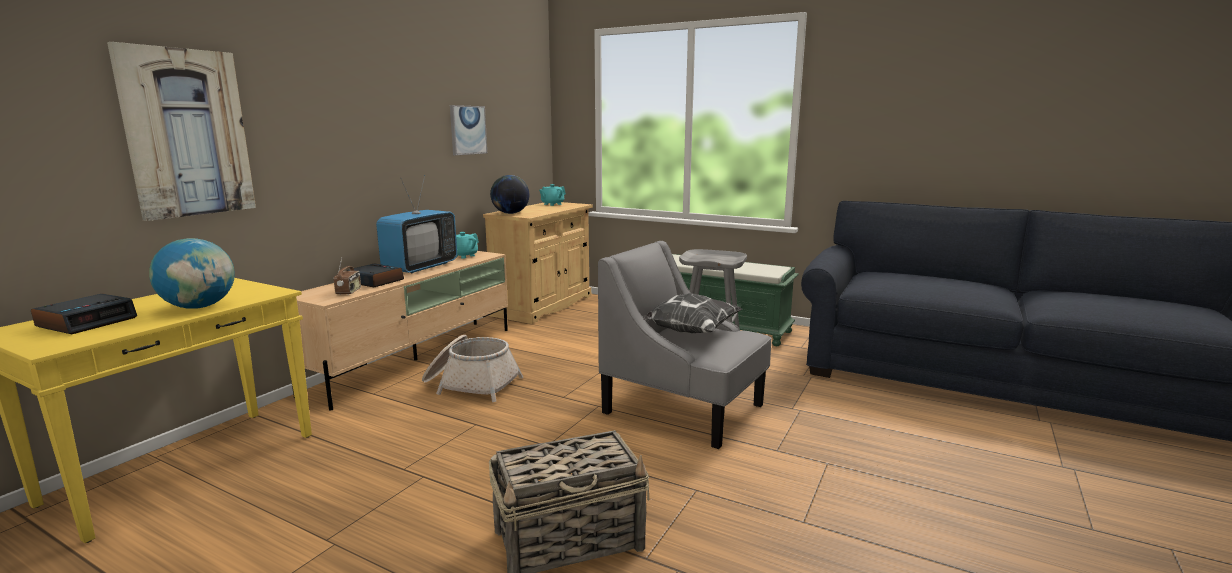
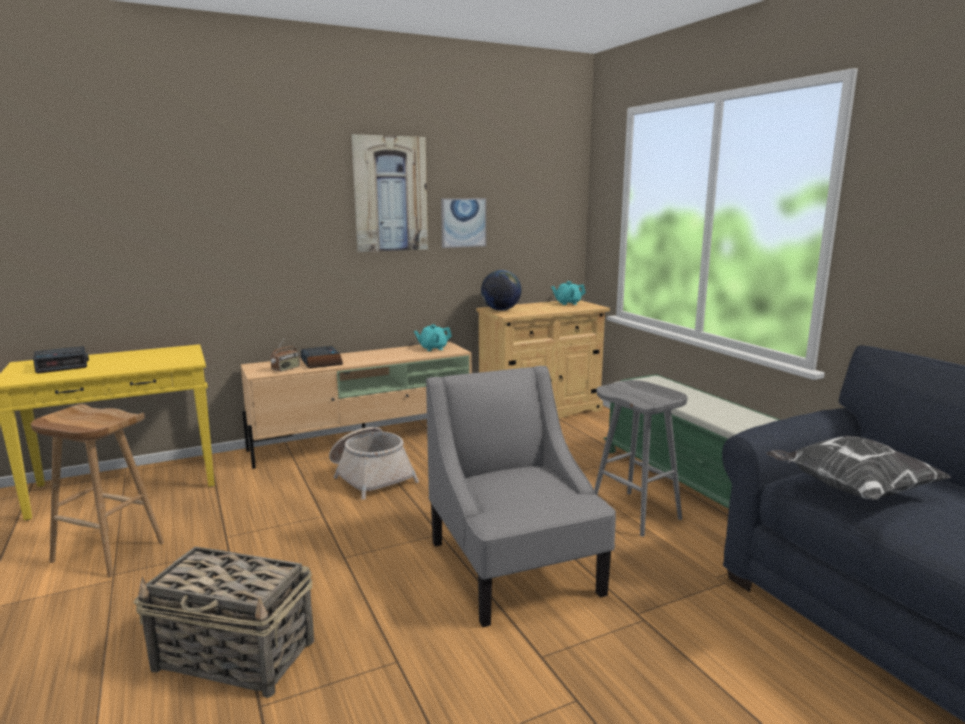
camera: 35 degrees right, 0 degrees up
picture [107,42,256,221] -> picture moved to [352,134,428,252]
globe [149,238,235,309] -> none
television [376,175,457,274] -> none
pillow [643,293,742,333] -> pillow moved to [766,436,952,500]
none -> brown stool [31,404,164,577]

